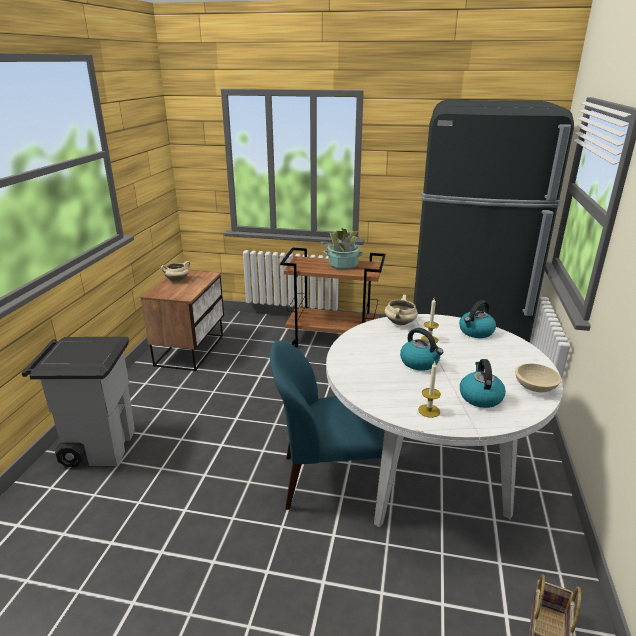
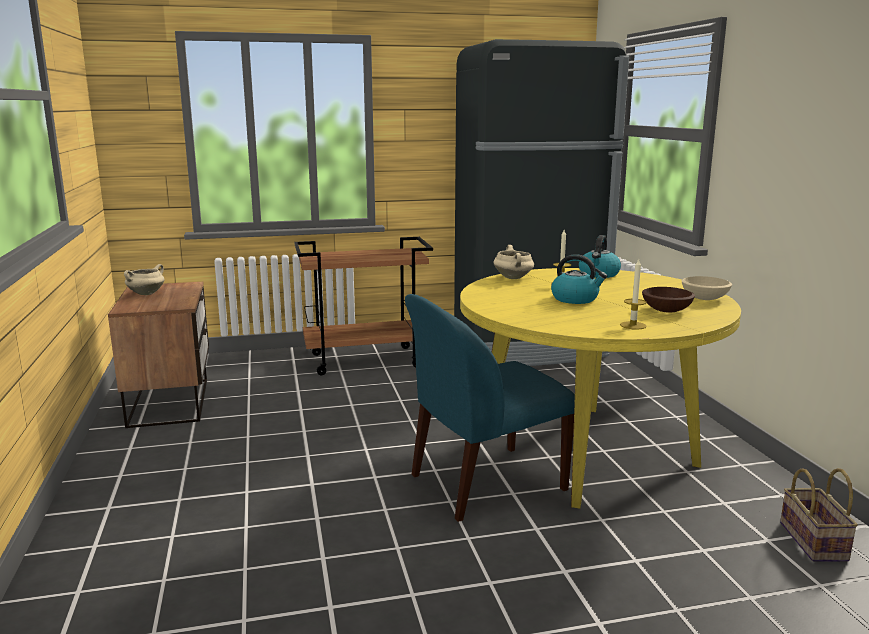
camera: 25 degrees left, 10 degrees down
grey trash can [22,337,135,467] -> none
potted plant [321,228,364,270] -> none
white dining table [326,314,563,528] -> yellow dining table [460,268,741,509]
kettle [460,359,506,408] -> brown bowl [642,287,695,313]

